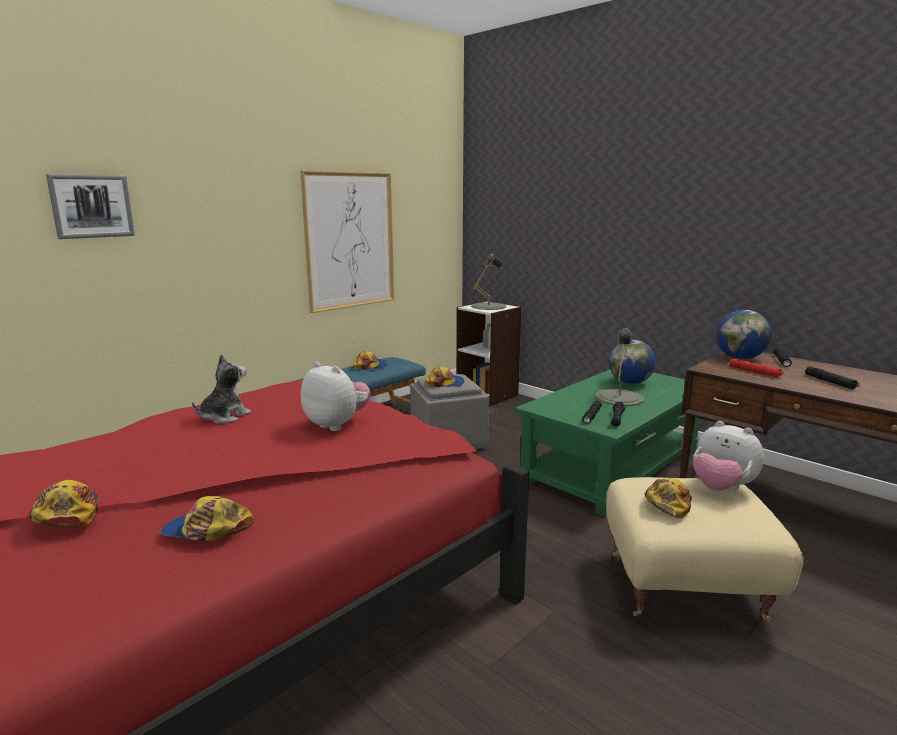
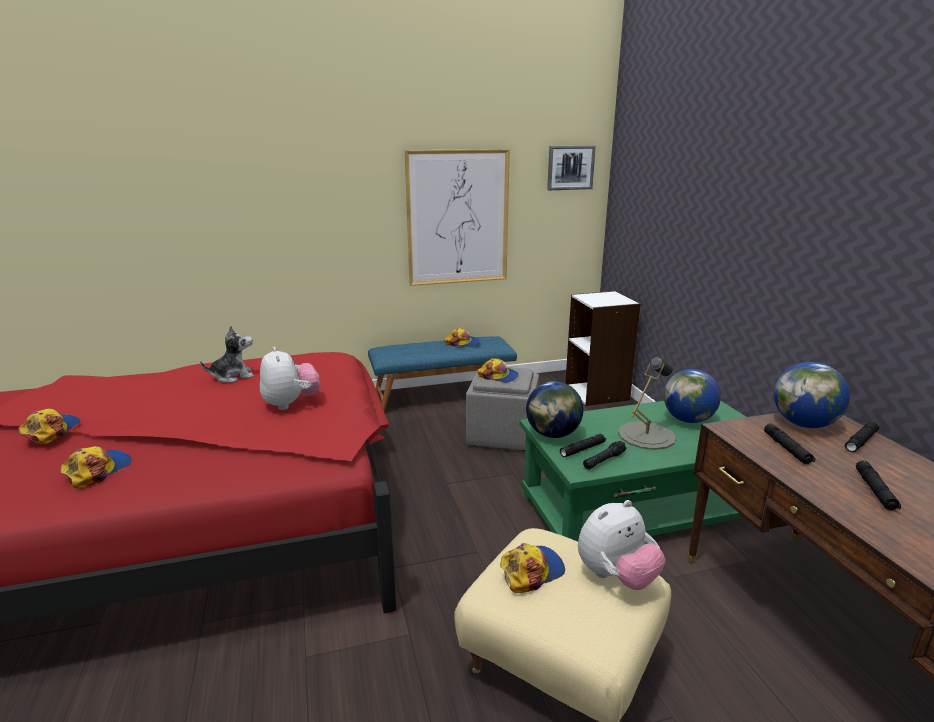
camera: 30 degrees right, 5 degrees up
picture [46,174,135,239] -> picture moved to [547,146,596,190]
cap [160,496,254,541] -> cap turned 75 degrees clockwise [60,446,132,488]
grey table lamp [471,253,506,310] -> none
plush toy [693,421,764,491] -> plush toy turned 105 degrees counterclockwise [578,500,665,590]
red flashlight [730,358,784,378] -> black flashlight [764,423,815,464]
none -> globe [526,381,583,438]

